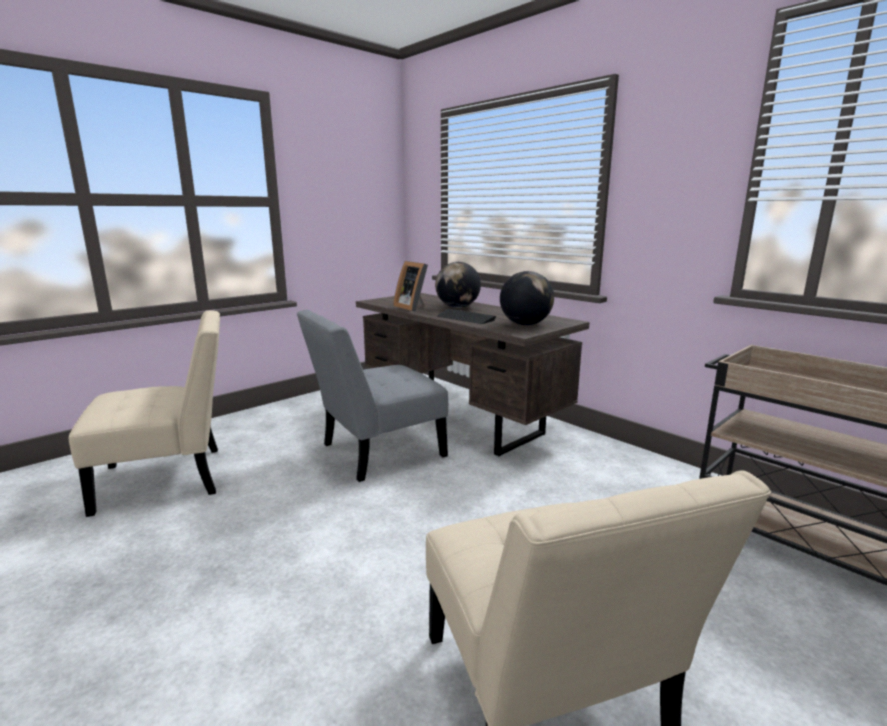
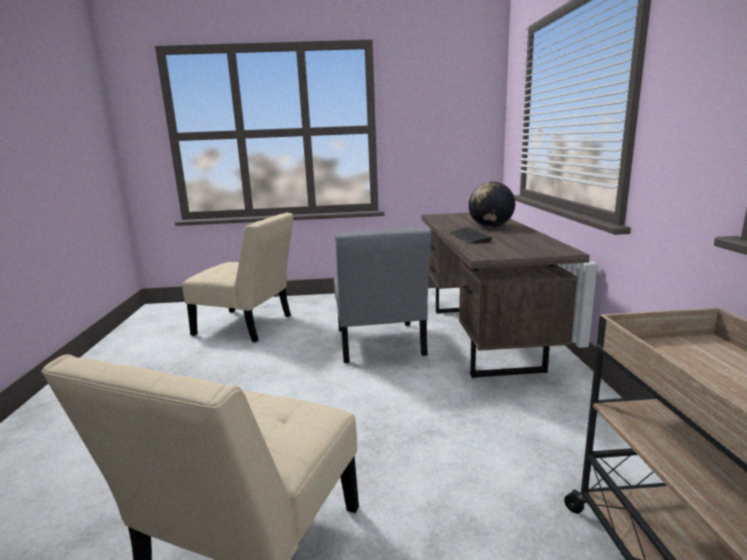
camera: 40 degrees right, 0 degrees up
grey chair [297,310,448,482] -> grey chair turned 105 degrees counterclockwise [334,228,432,363]
picture frame [393,261,428,312] -> none
globe [500,271,554,325] -> none

